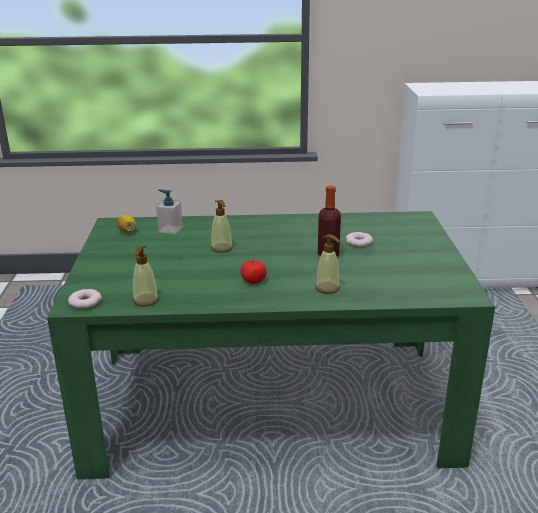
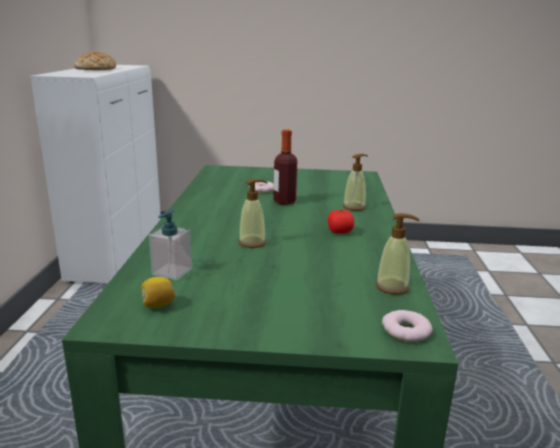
camera: 85 degrees left, 5 degrees down
none -> bread [74,52,116,70]

